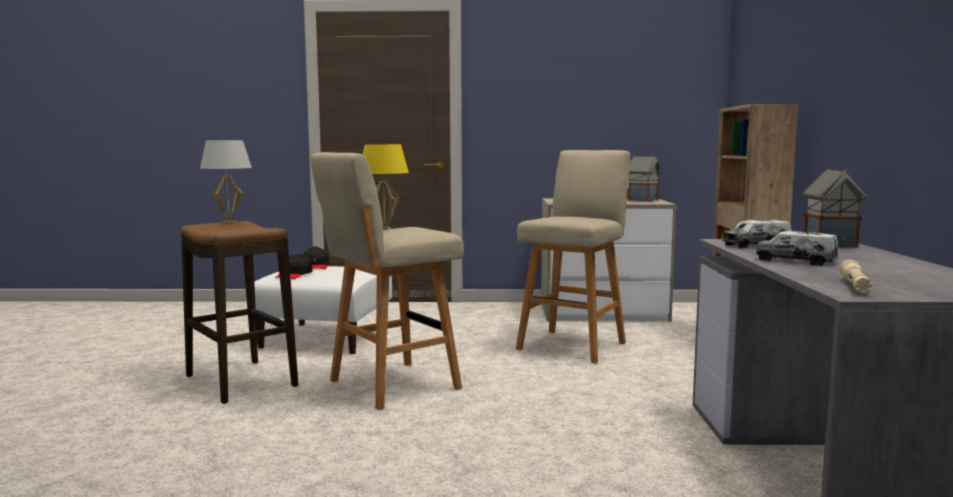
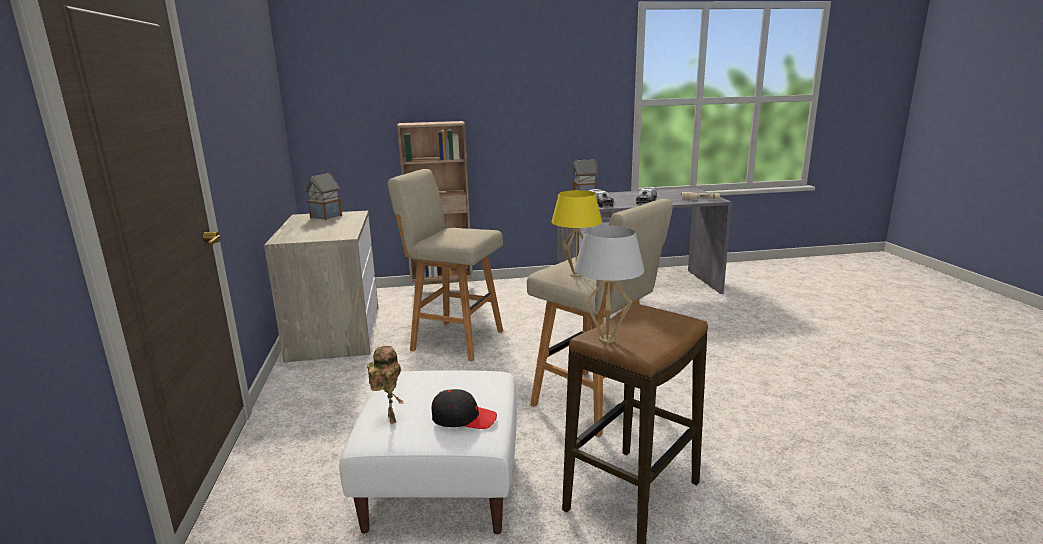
camera: 100 degrees left, 10 degrees up
black cap [303,246,329,269] -> toy robot [367,346,404,424]

